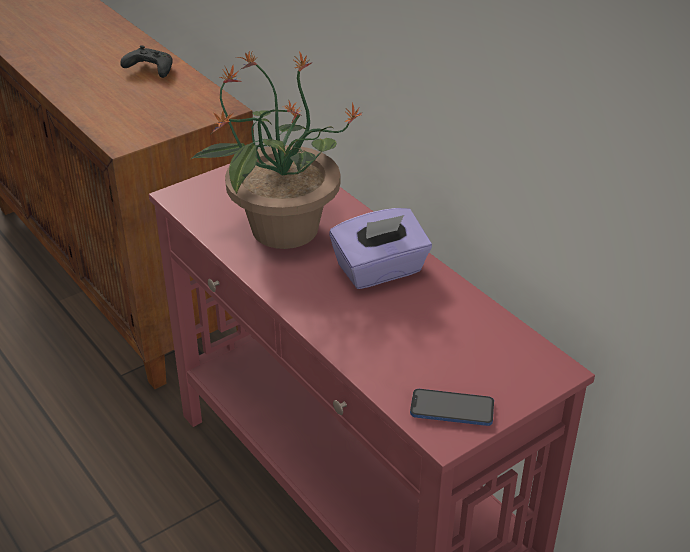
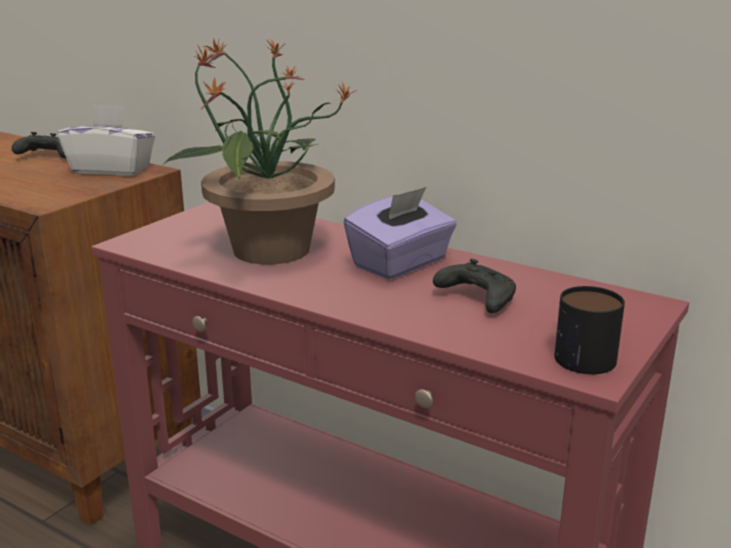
camera: 20 degrees left, 15 degrees down
phone [410,389,494,426] -> mug [554,286,625,374]
none -> white tissue box [58,104,155,176]
none -> black game controller [433,259,516,313]

